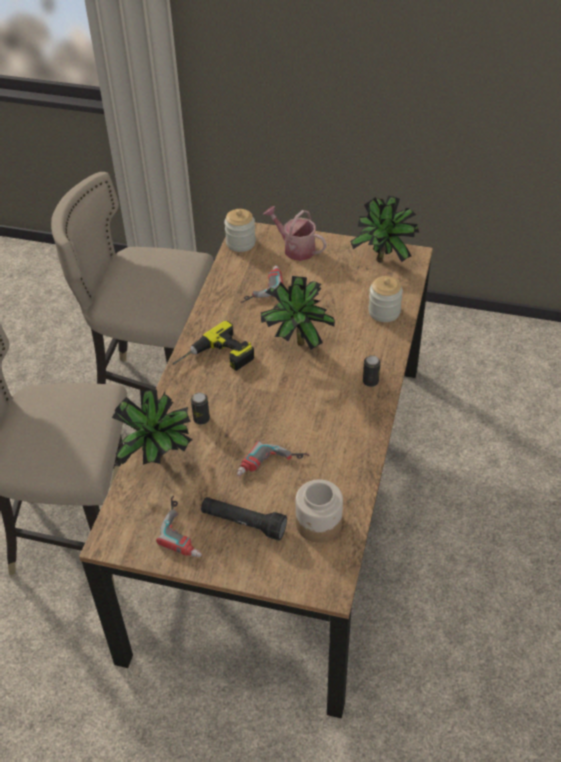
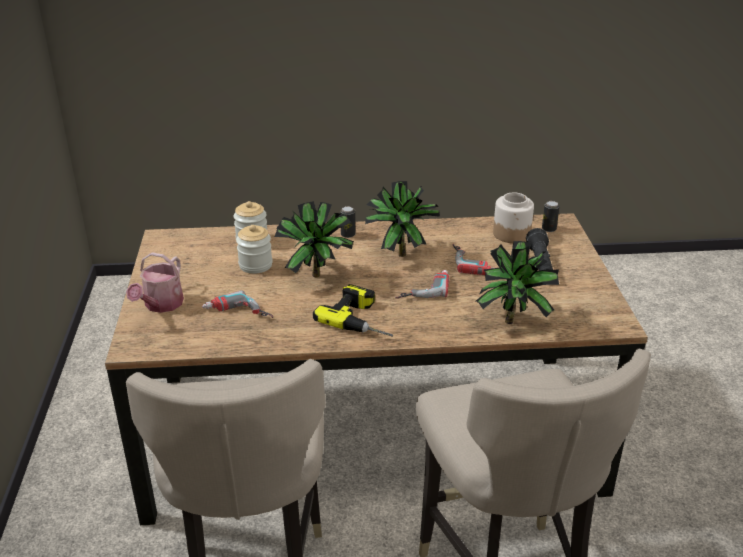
camera: 110 degrees left, 15 degrees down
power drill [156,495,202,558] -> power drill moved to [395,270,449,298]
can [191,393,210,425] -> can moved to [542,201,560,232]
jar [224,209,256,252] -> jar moved to [236,225,273,274]
potted plant [350,195,419,262] -> potted plant moved to [365,181,440,257]

